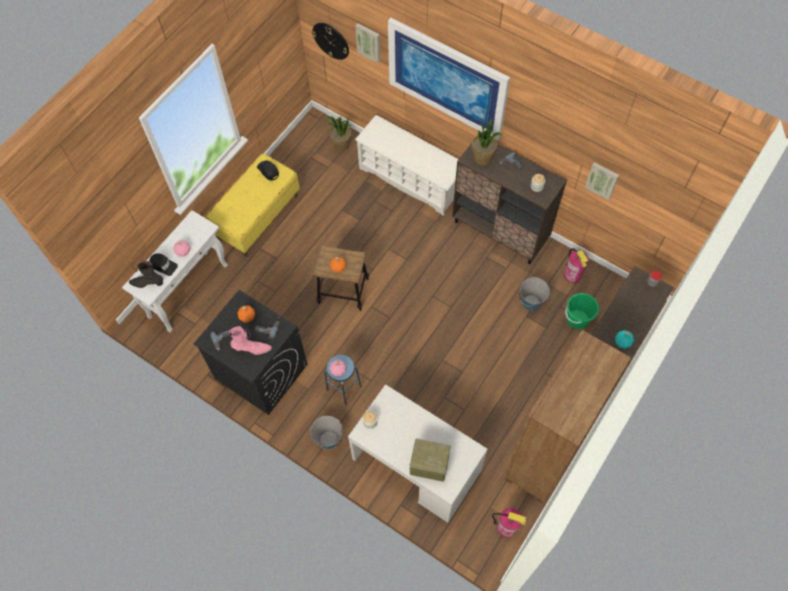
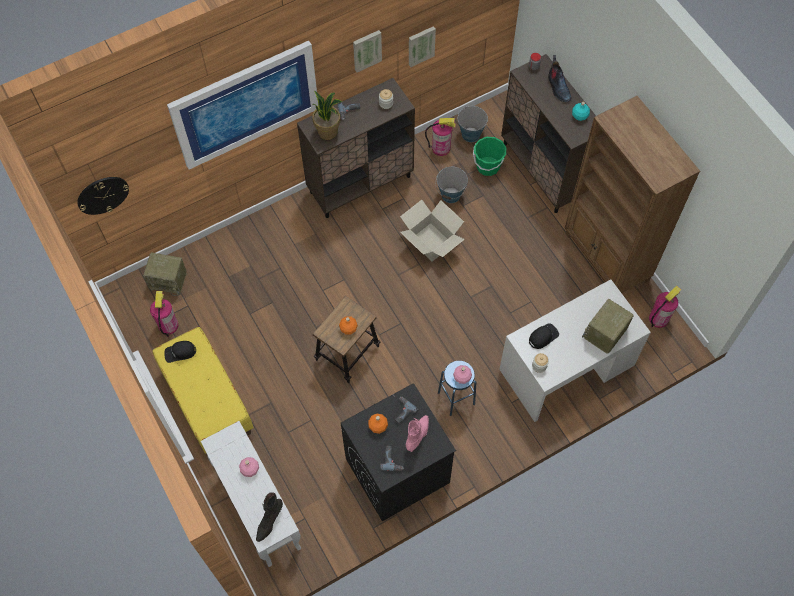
camera: 65 degrees left, 0 degrees up
black cap [149,253,178,276] -> black cap moved to [529,323,559,349]
bucket [310,416,343,450] -> bucket moved to [458,106,488,142]
potted plant [326,116,352,151] -> radio [143,252,187,296]
white shoe rack [355,115,459,216] -> none
picture [356,23,380,63] -> picture moved to [353,30,382,73]
none -> fire extinguisher [150,291,178,337]
none -> cardboard box [400,200,465,262]
none -> boot [548,55,571,102]

